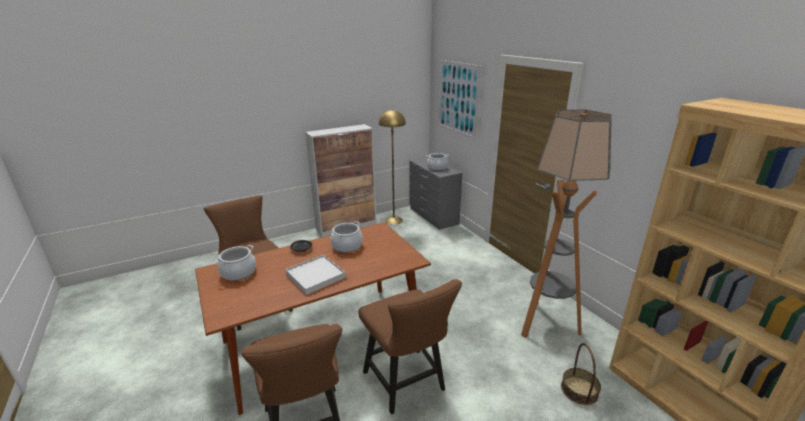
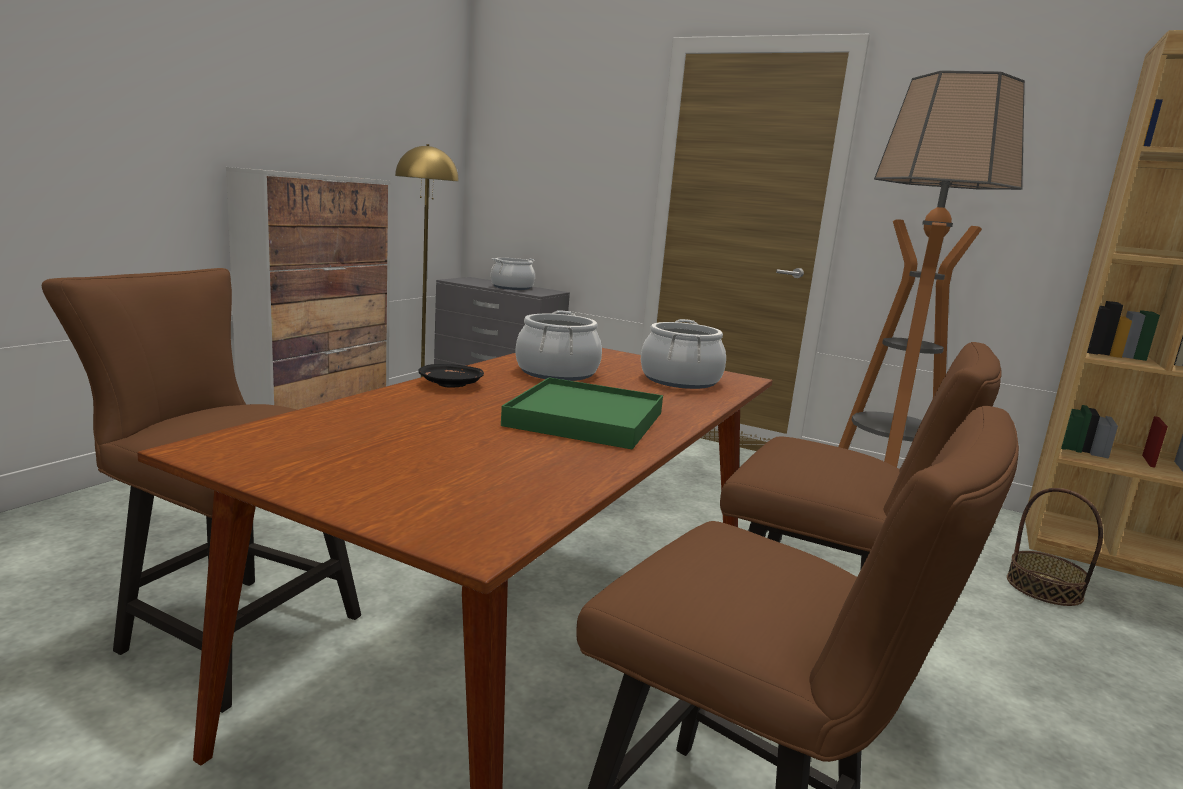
camera: 35 degrees left, 10 degrees down
cooking pot [215,245,256,281] -> cooking pot moved to [641,319,726,389]
white tray [285,255,346,295] -> green tray [501,377,663,449]
picture [438,60,482,140] -> none

